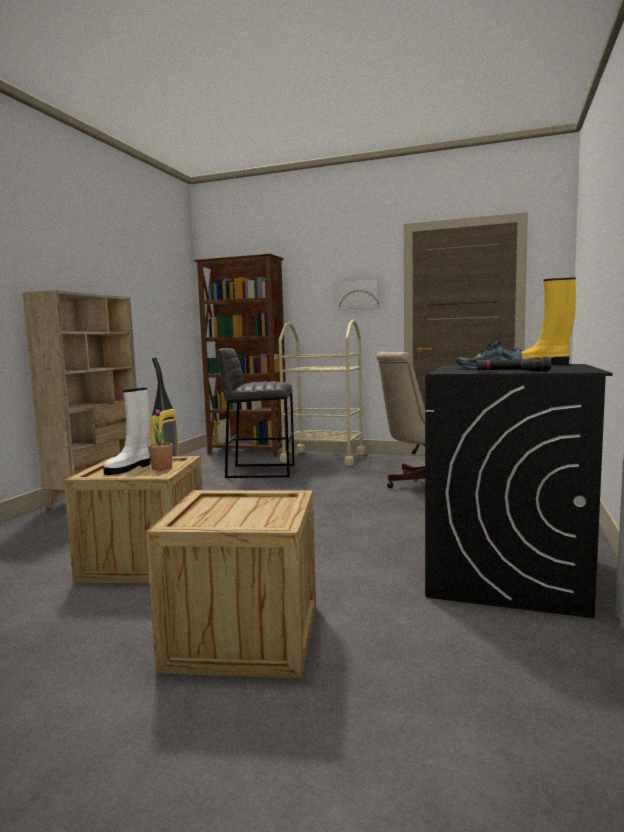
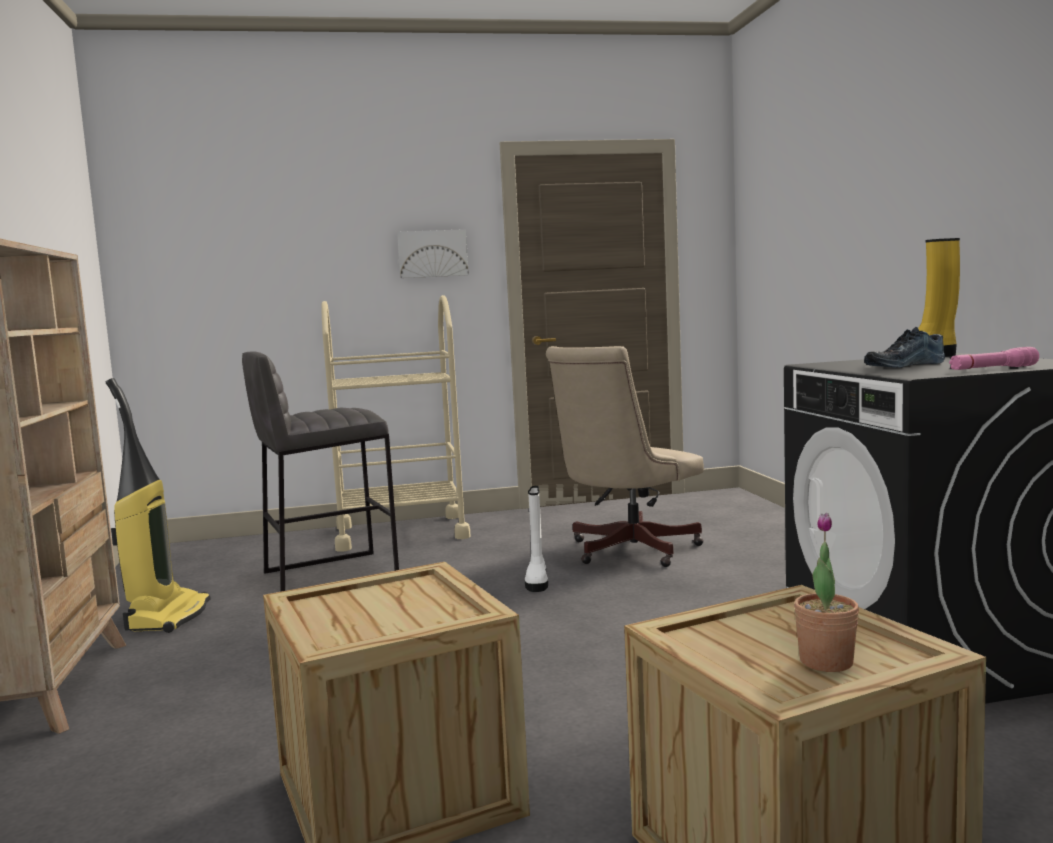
camera: 30 degrees left, 0 degrees up
white boot [103,388,150,475] -> white boot moved to [525,486,548,592]
potted plant [148,409,173,470] -> potted plant moved to [794,513,859,672]
brown bookcase [193,254,286,457] -> none
black flashlight [476,357,551,371] -> pink flashlight [949,347,1039,370]

